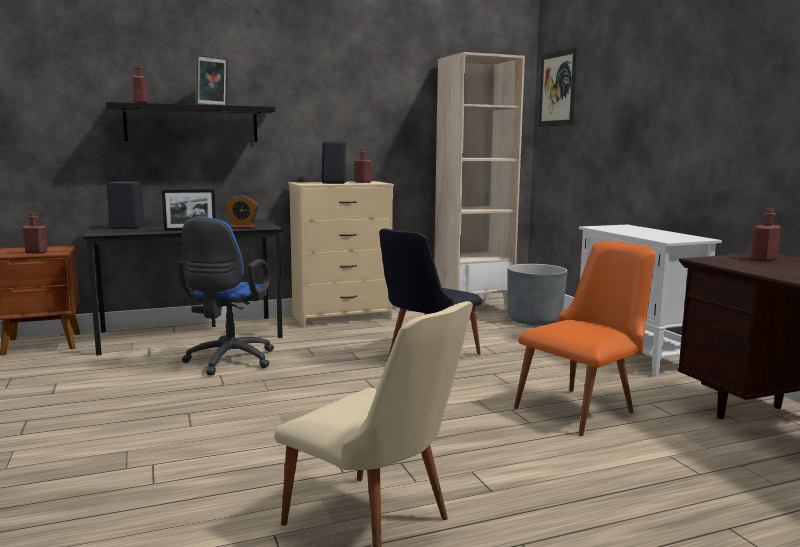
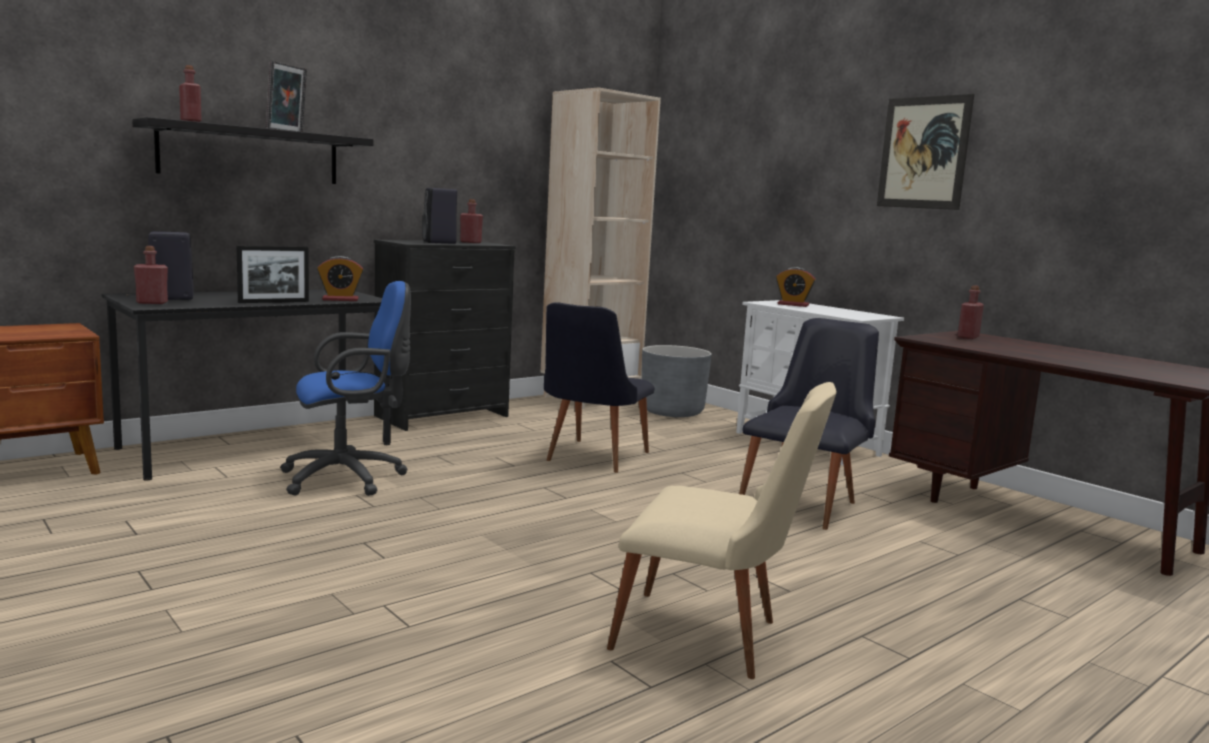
camera: 20 degrees left, 0 degrees up
red bottle [22,213,47,254] -> red bottle moved to [134,246,168,304]
blue office chair [177,216,274,376] -> blue office chair turned 105 degrees counterclockwise [280,281,411,496]
beige dresser [288,181,394,328] -> black dresser [374,240,516,431]
orange chair [514,241,656,436] -> black chair [739,318,879,530]
picture [538,47,578,127] -> picture moved to [877,94,974,210]
none -> alarm clock [776,267,816,307]

